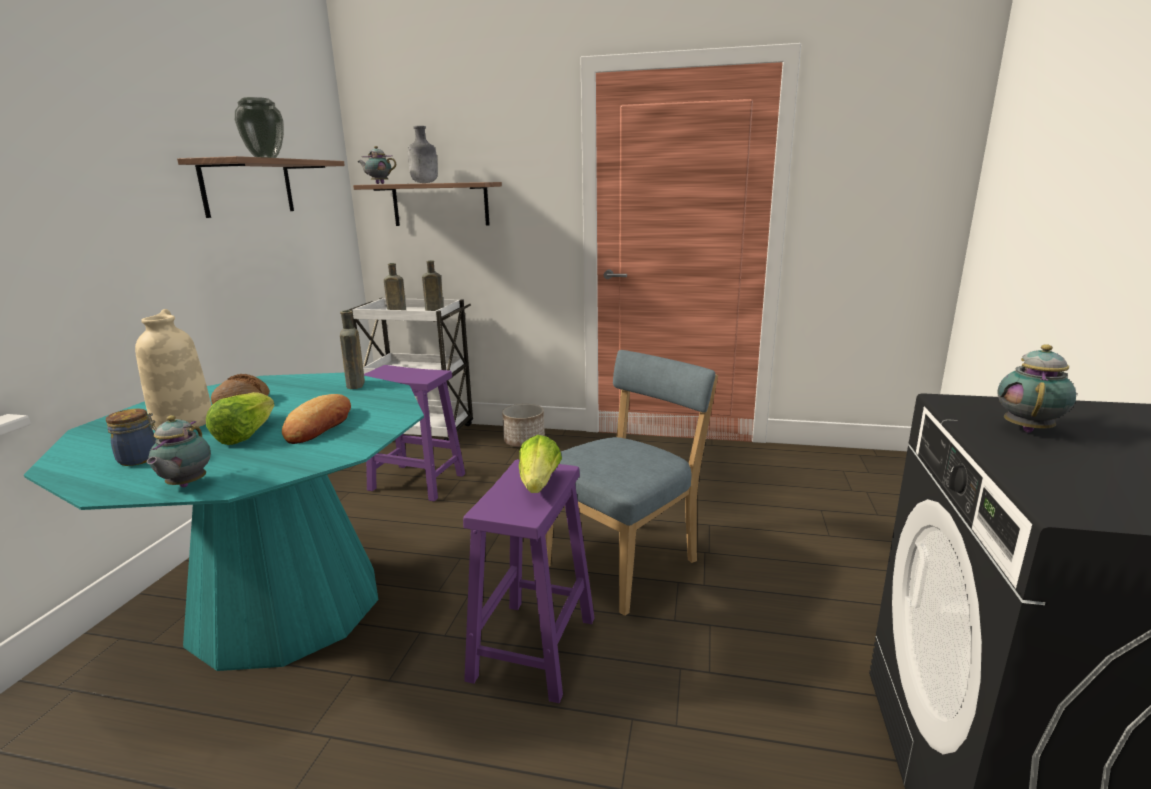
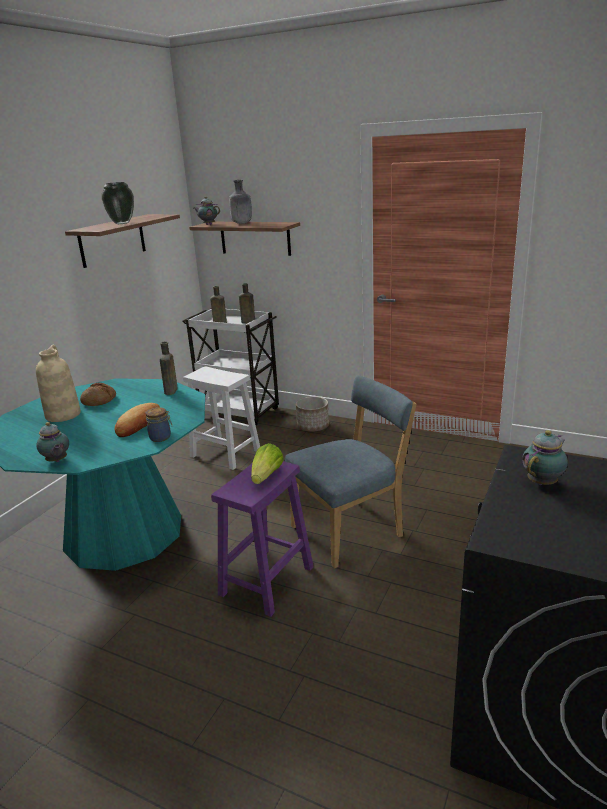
camera: 15 degrees right, 5 degrees up
jar [106,409,157,466] -> jar moved to [145,407,172,442]
teapot [147,415,211,487] -> teapot turned 45 degrees counterclockwise [36,422,69,462]
lettuce [206,392,275,445] -> none
purple stool [364,365,465,502] -> white stool [183,366,260,470]

